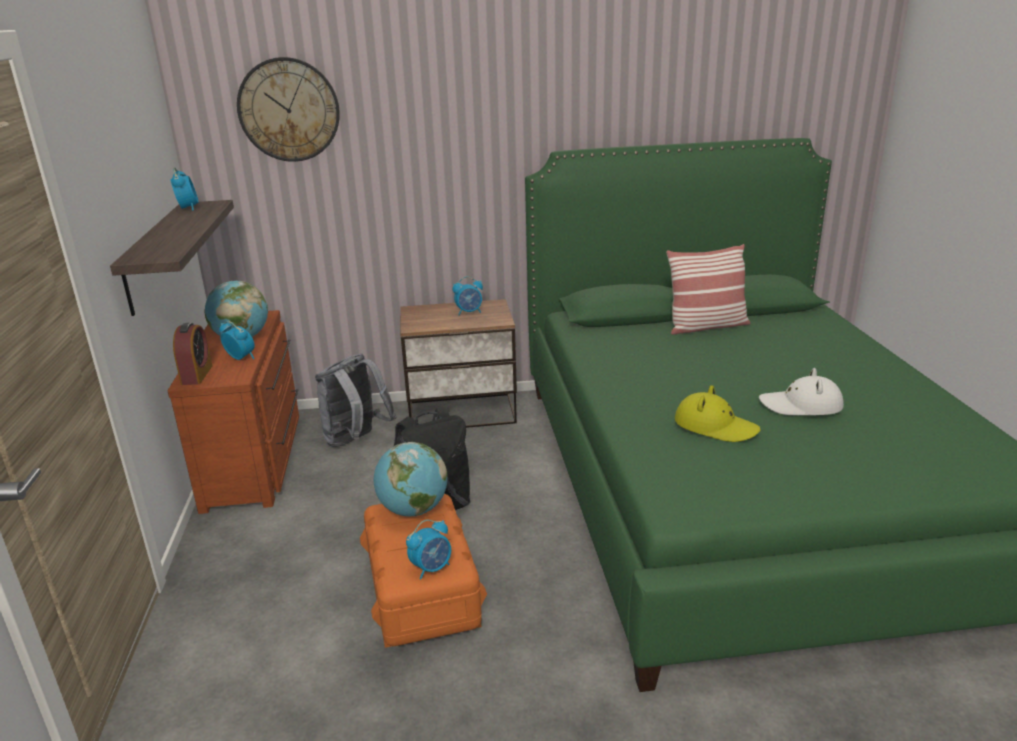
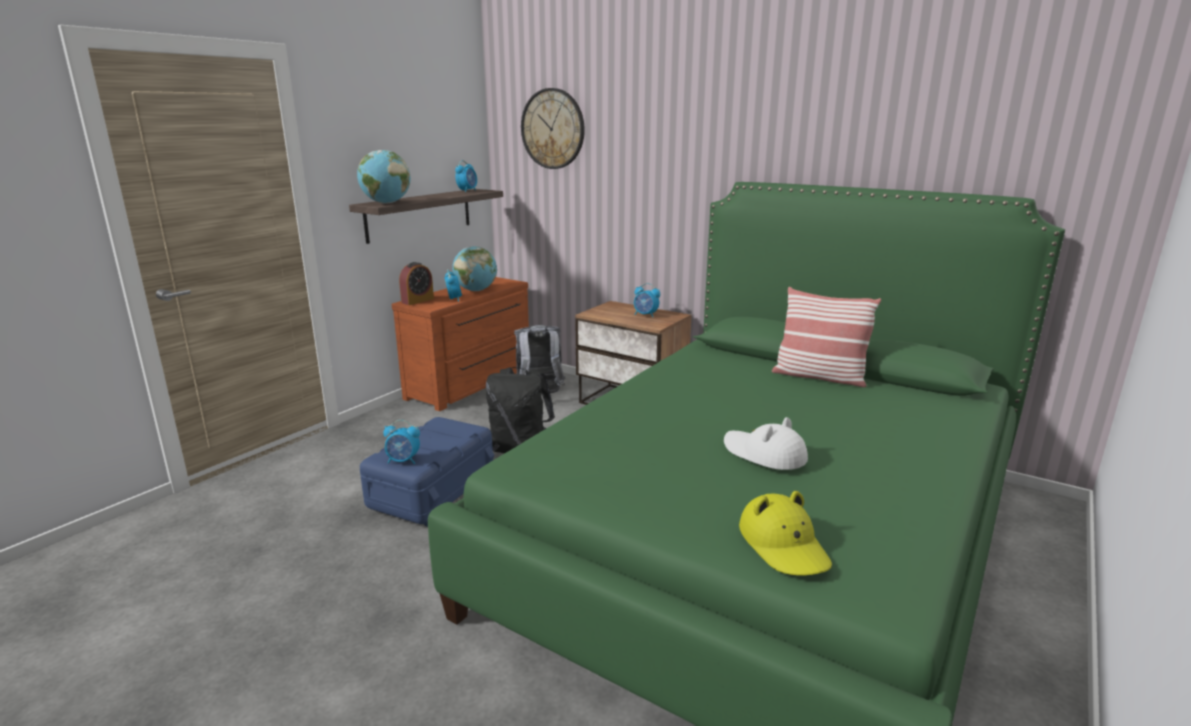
camera: 40 degrees right, 5 degrees down
orange storage box [360,494,487,648] -> blue storage box [360,417,494,527]
globe [373,442,448,516] -> globe moved to [357,150,410,204]
yellow hat [675,385,761,442] -> yellow hat moved to [739,491,832,575]

